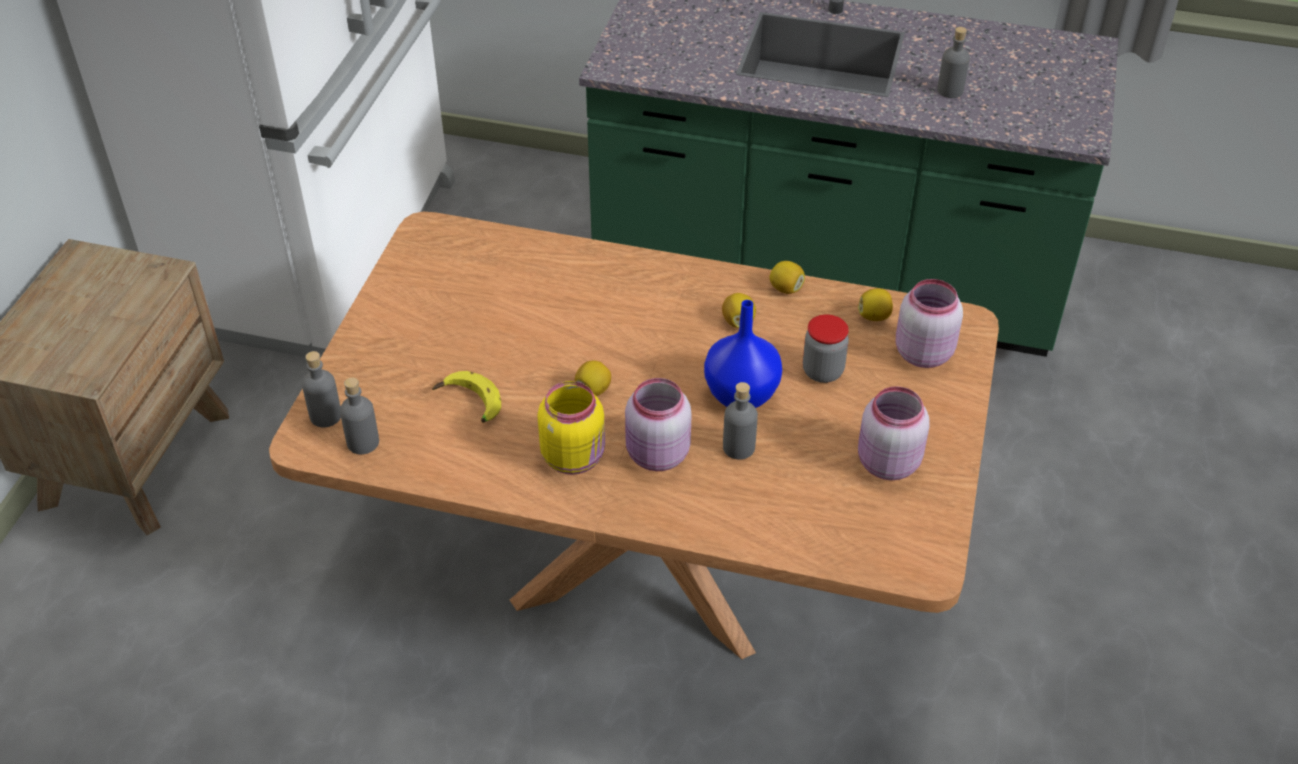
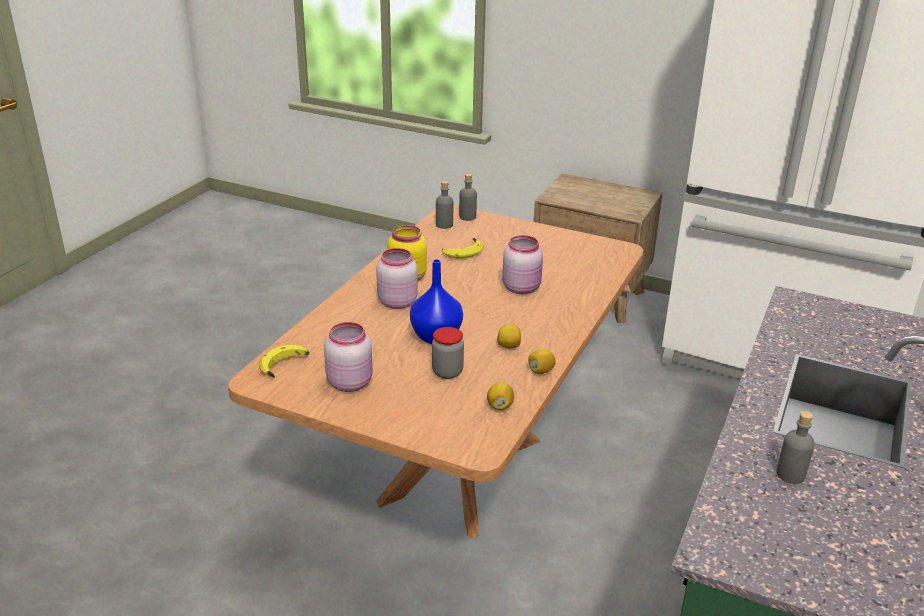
camera: 100 degrees right, 15 degrees down
lemon [574,360,611,396] -> none
grey bottle [723,382,758,460] -> none
pink jar [896,279,963,368] -> pink jar moved to [502,235,543,294]
none -> banana [259,345,309,378]

